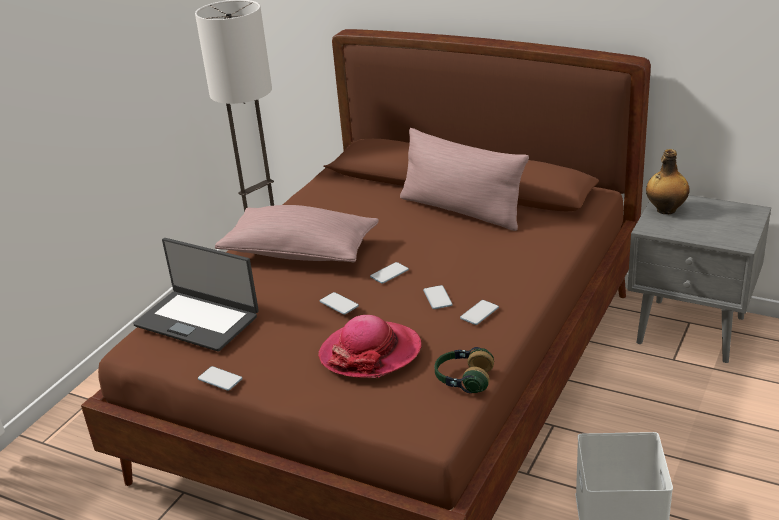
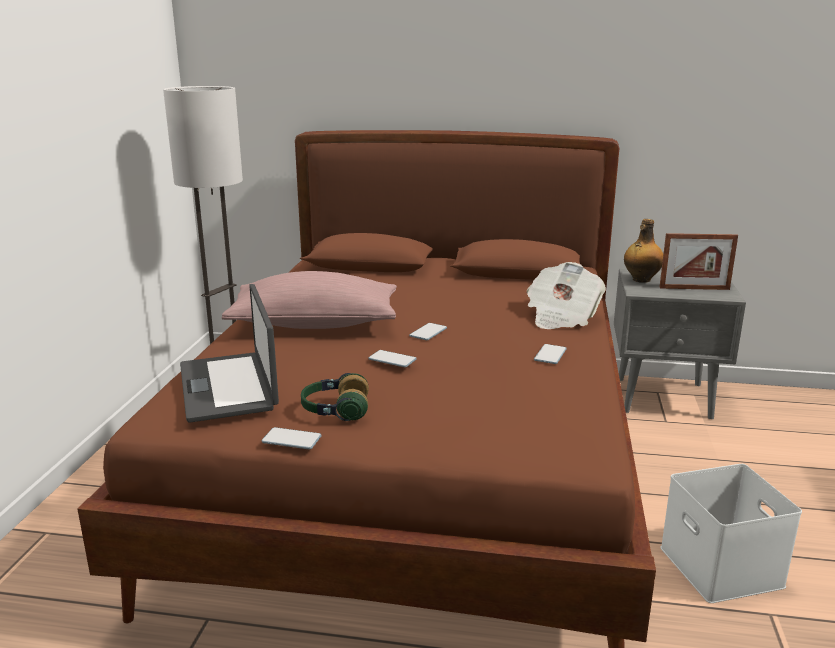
camera: 20 degrees left, 10 degrees down
laptop [133,238,259,351] -> laptop turned 60 degrees clockwise [180,284,279,423]
hat [318,315,422,378] -> none
pink pillow [400,128,529,231] -> none
phone [423,285,453,309] -> none
headphones [434,347,494,393] -> headphones moved to [301,373,369,421]
none -> newspaper [527,262,606,329]
none -> picture frame [659,233,738,290]

